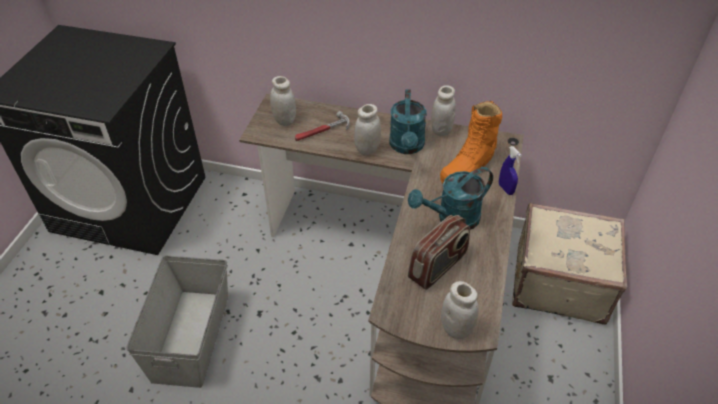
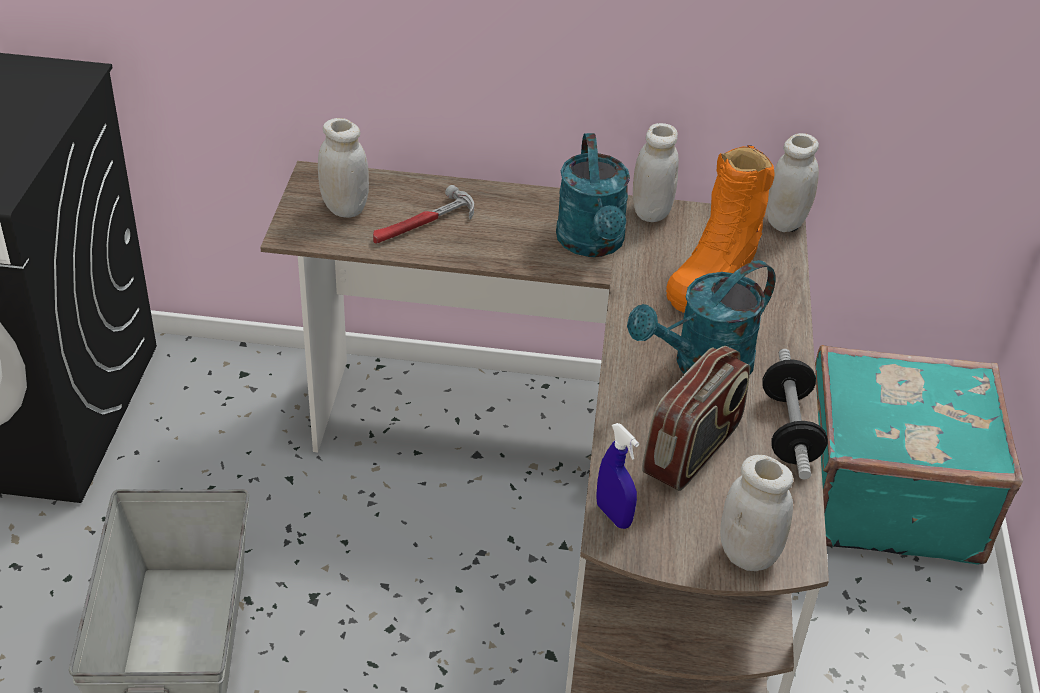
camera: 10 degrees left, 5 degrees down
white jar [354,104,381,156] -> white jar moved to [766,133,819,232]
blue spray bottle [499,146,522,195] -> blue spray bottle moved to [596,423,639,529]
beige suitcase [512,203,627,324] -> turquoise suitcase [815,345,1023,565]
none -> dumbbell [762,349,828,479]

